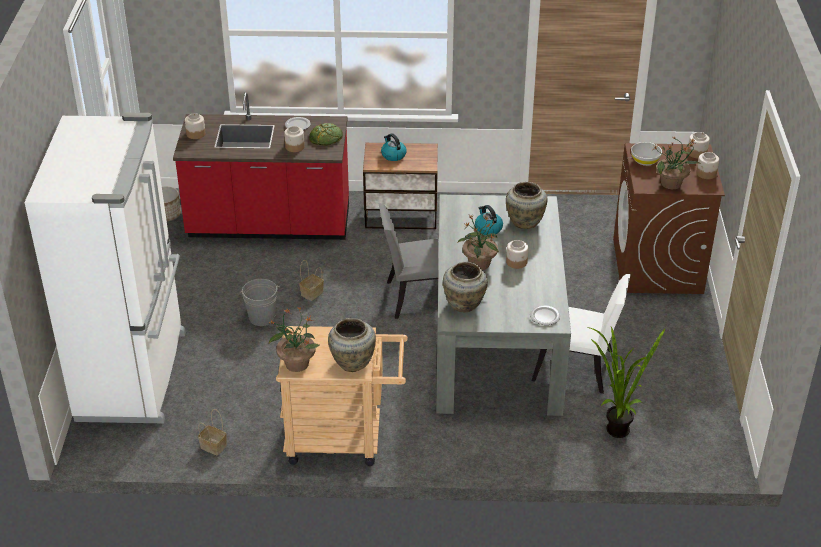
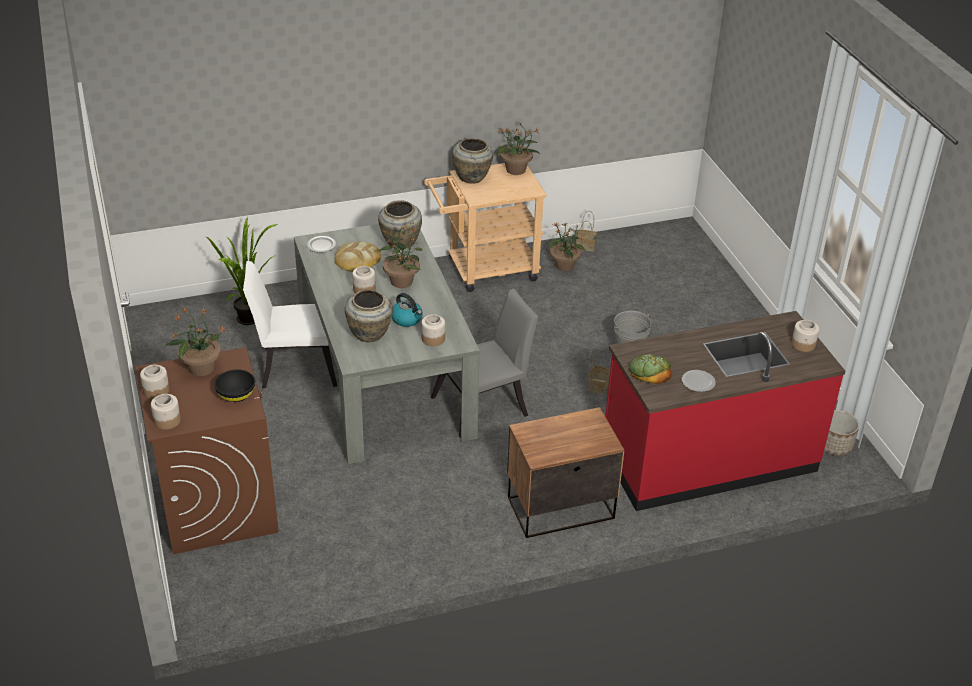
camera: 160 degrees right, 0 degrees up
white fridge [24,112,186,423] -> none
jar [284,126,305,152] -> jar moved to [421,314,445,346]
kettle [381,133,407,161] -> none
white bowl [631,142,662,166] -> black bowl [214,369,255,402]
none -> bread [334,242,381,272]
none -> potted plant [548,222,586,271]

